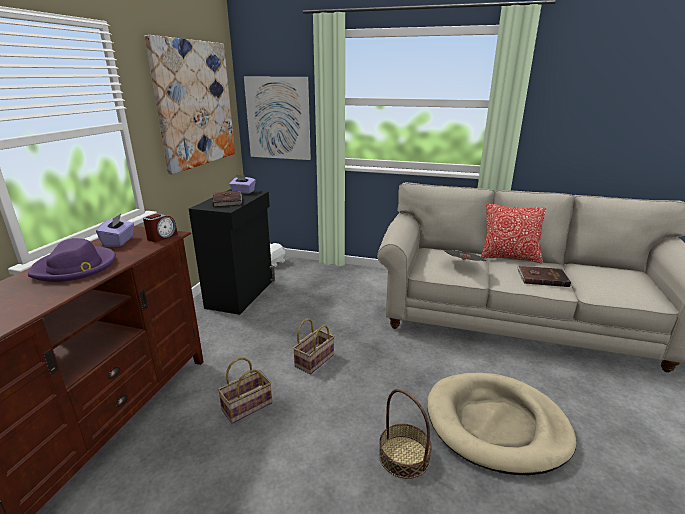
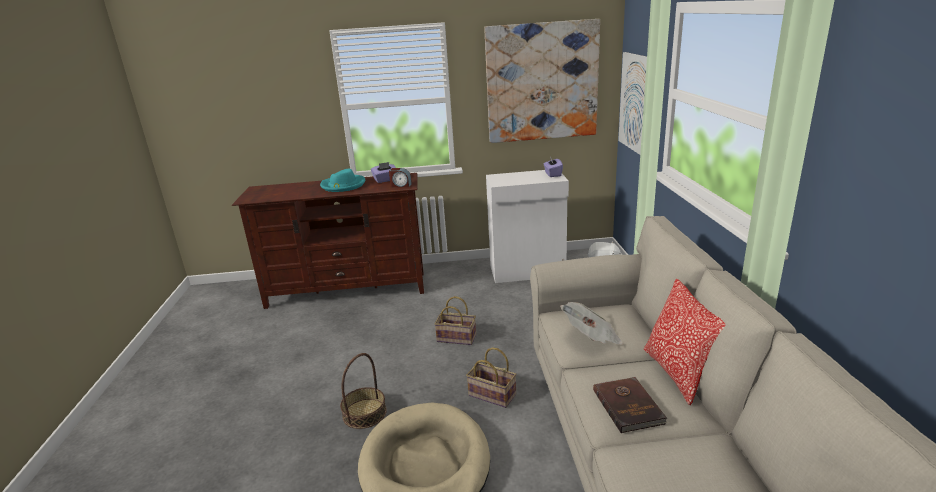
camera: 70 degrees right, 0 degrees up
purple hat [28,238,116,282] -> turquoise hat [320,169,365,192]
black cabinet [189,189,275,315] -> white cabinet [486,170,569,283]
brown book [212,191,242,207] -> none
basket [218,357,272,424] -> basket moved to [466,347,516,408]

